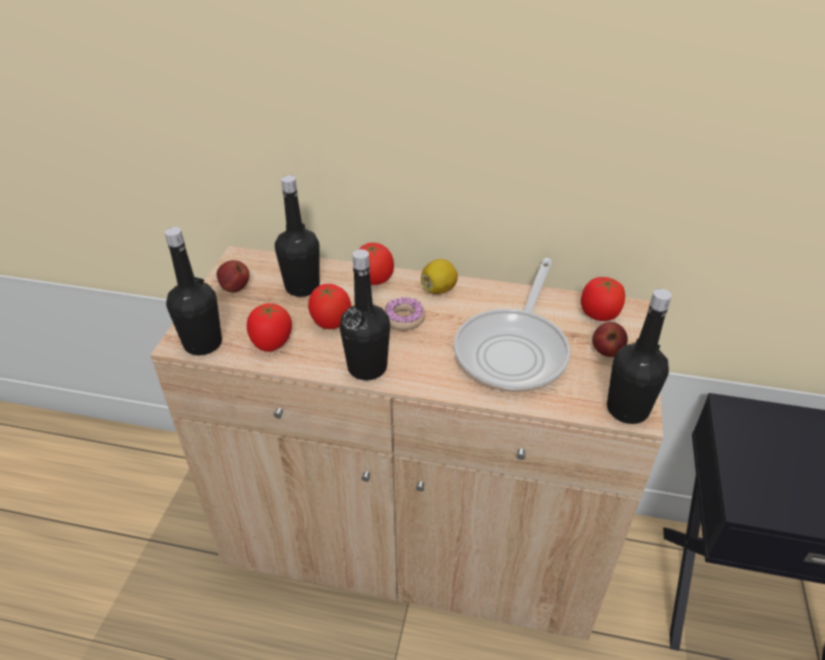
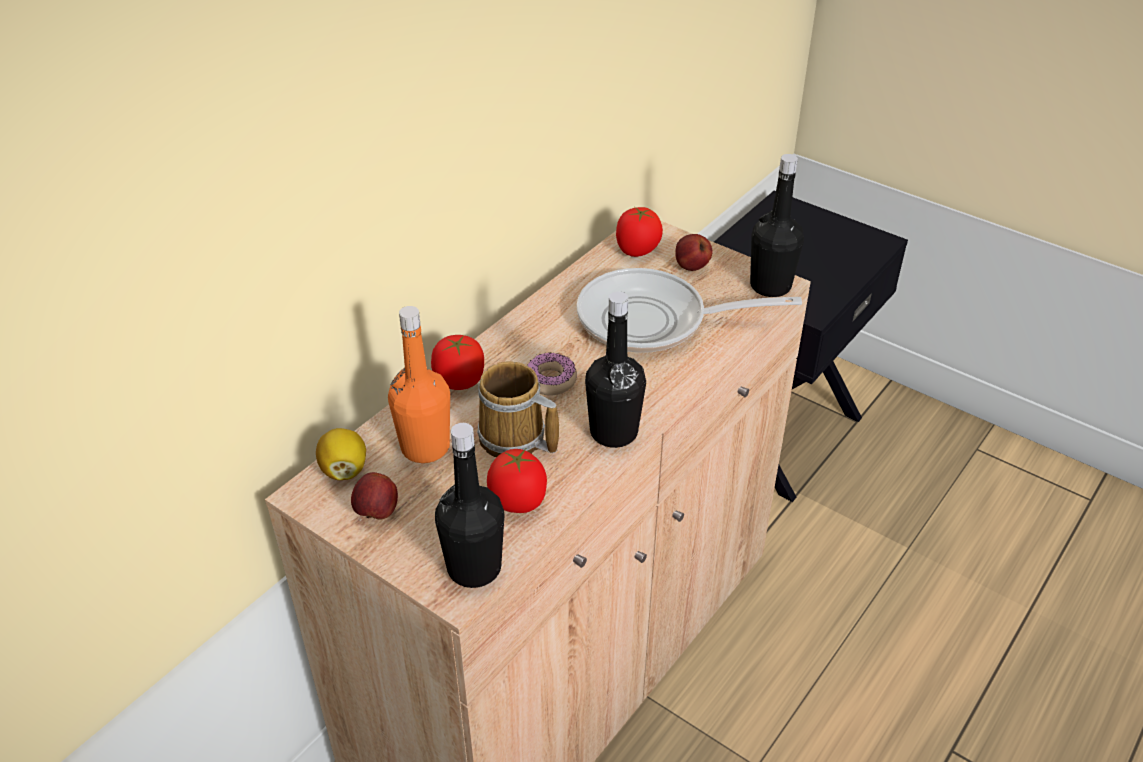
camera: 65 degrees left, 0 degrees up
black bottle [275,175,320,297] -> orange bottle [388,306,450,463]
tomato [308,284,351,329] -> mug [477,361,559,457]
lemon [421,259,458,294] -> lemon moved to [316,428,366,480]
frying pan [454,258,570,392] -> frying pan turned 135 degrees clockwise [577,268,802,353]

